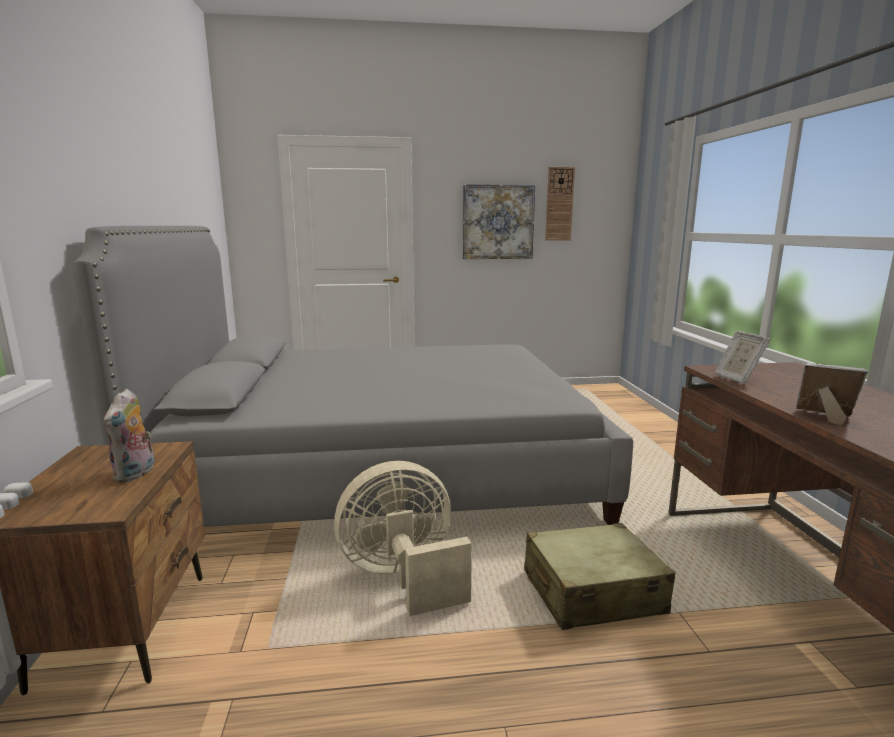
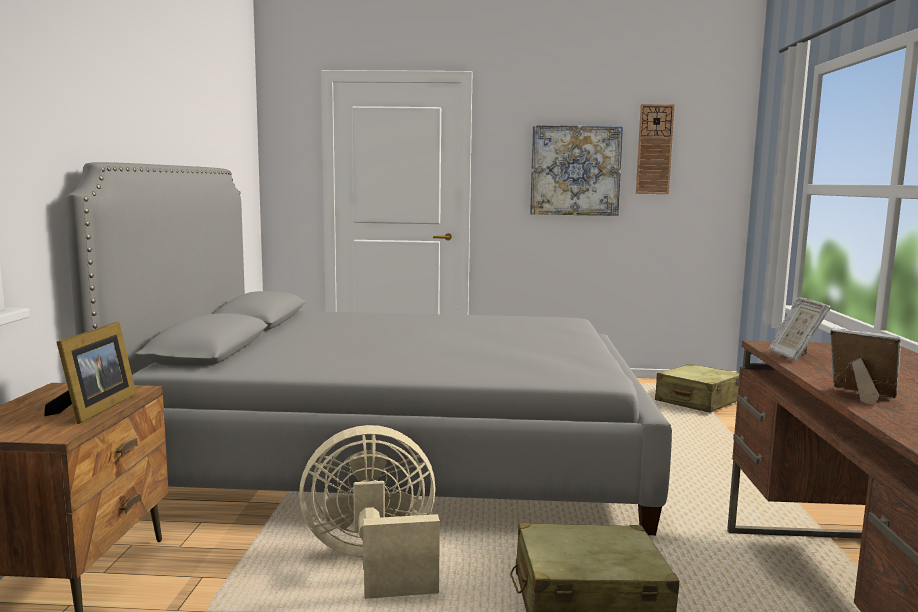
camera: 10 degrees right, 5 degrees down
plush toy [104,389,154,482] -> picture frame [44,322,136,424]
none -> beige suitcase [655,364,739,413]

